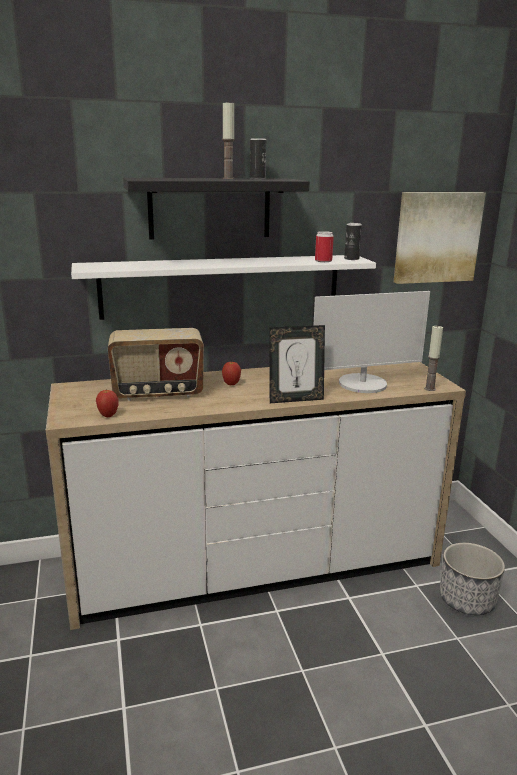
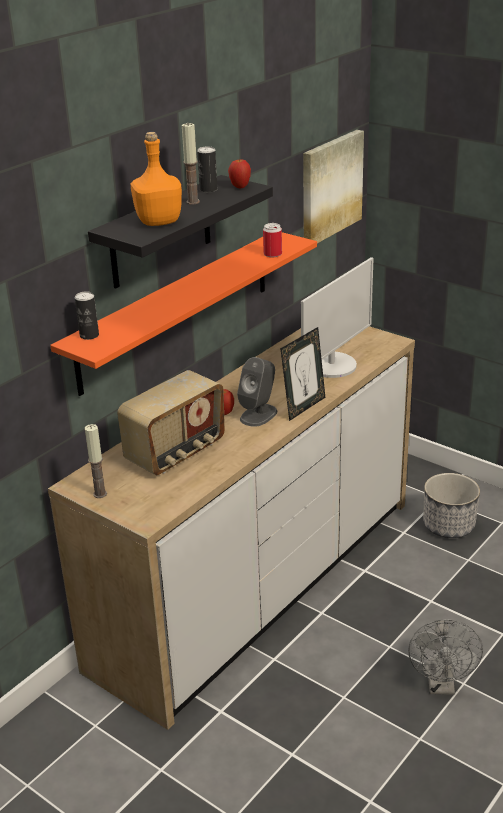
camera: 35 degrees left, 10 degrees up
white shelf [71,255,376,320] -> orange shelf [50,232,317,396]
apple [96,390,119,417] -> apple moved to [228,158,251,188]
can [344,223,362,260] -> can moved to [75,292,99,340]
candle [424,325,443,391] -> candle moved to [85,424,107,498]
none -> orange bottle [131,132,182,226]
none -> grey speaker [237,357,277,427]
none -> grey fan [408,619,483,695]

